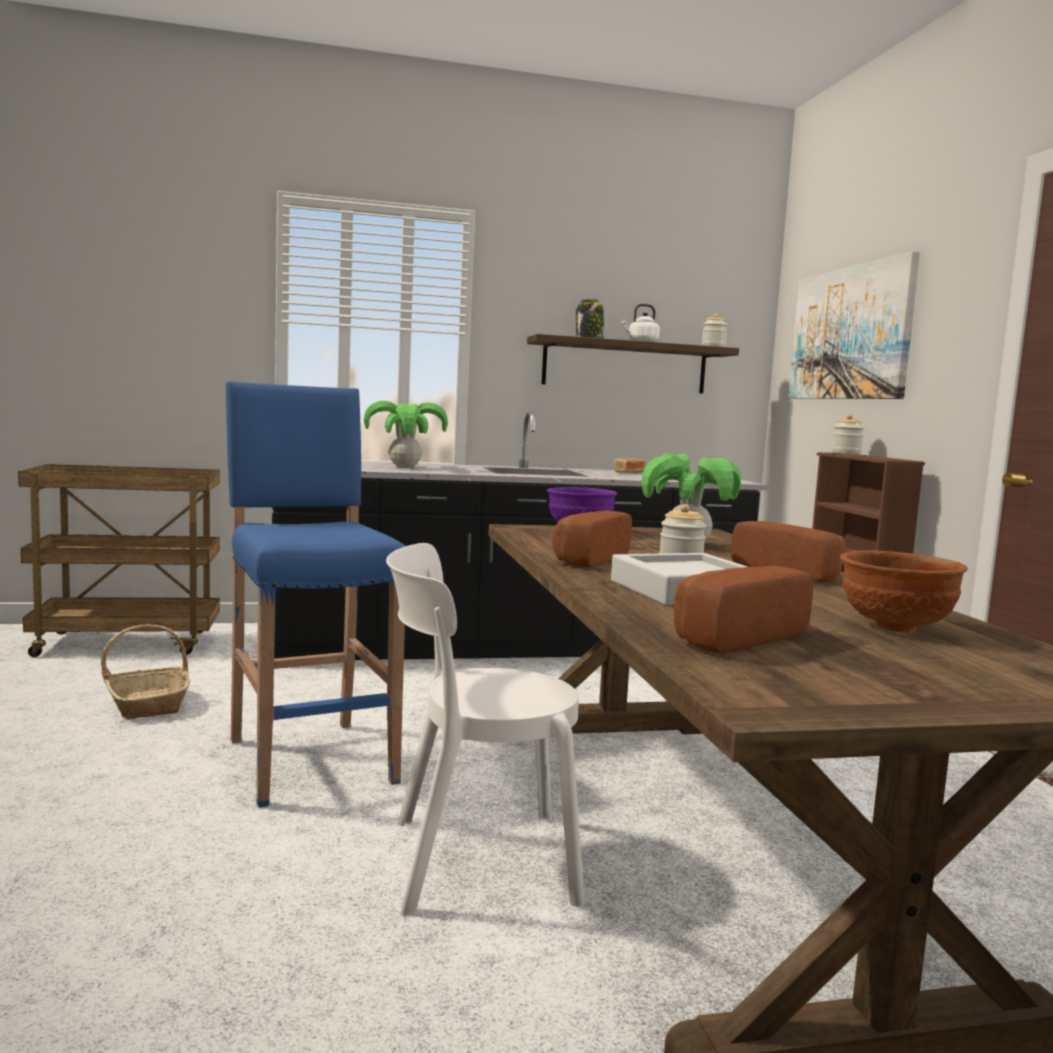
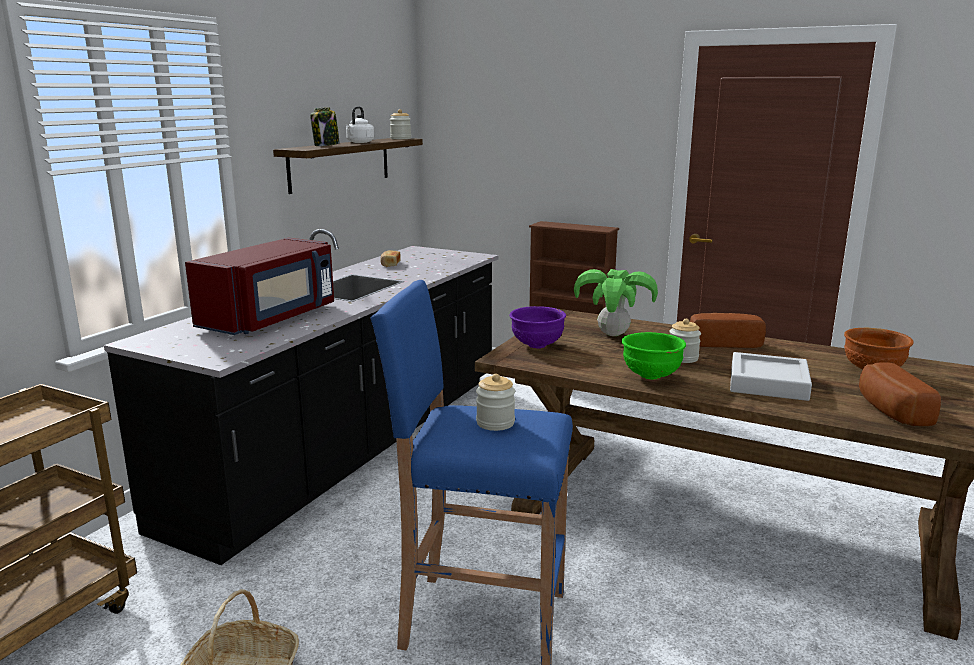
camera: 50 degrees left, 10 degrees up
potted plant [364,401,448,468] -> red microwave [185,237,334,335]
white chair [386,543,585,916] -> none
bread [552,511,632,567] -> green bowl [622,332,686,380]
picture [788,251,920,399] -> none
jar [831,414,864,454] -> jar moved to [476,374,515,431]

